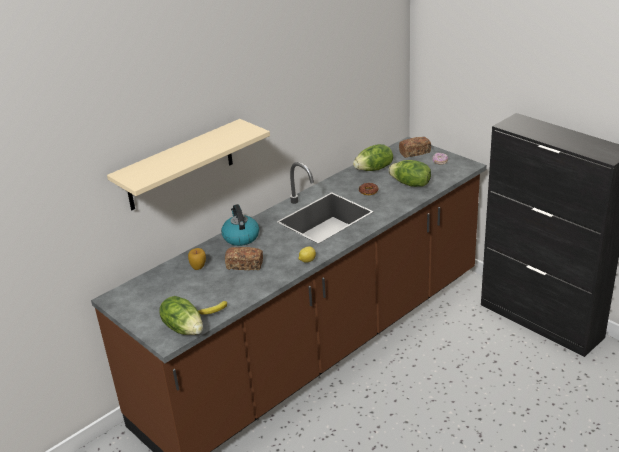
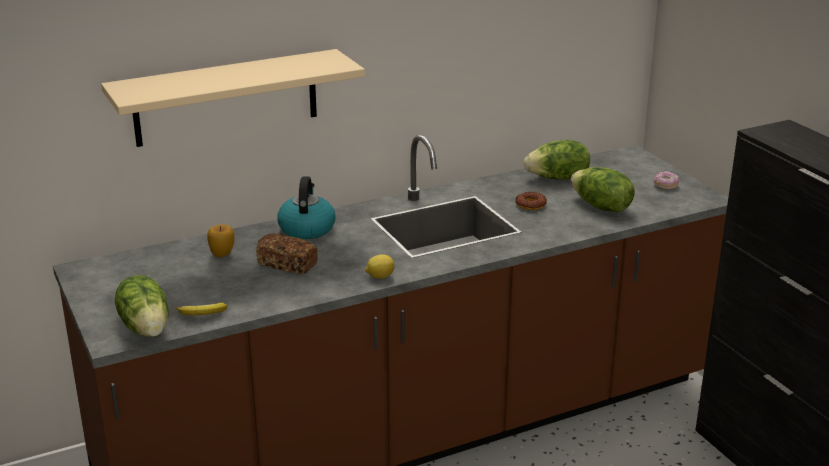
camera: 15 degrees right, 5 degrees down
bread [399,137,431,158] -> none

